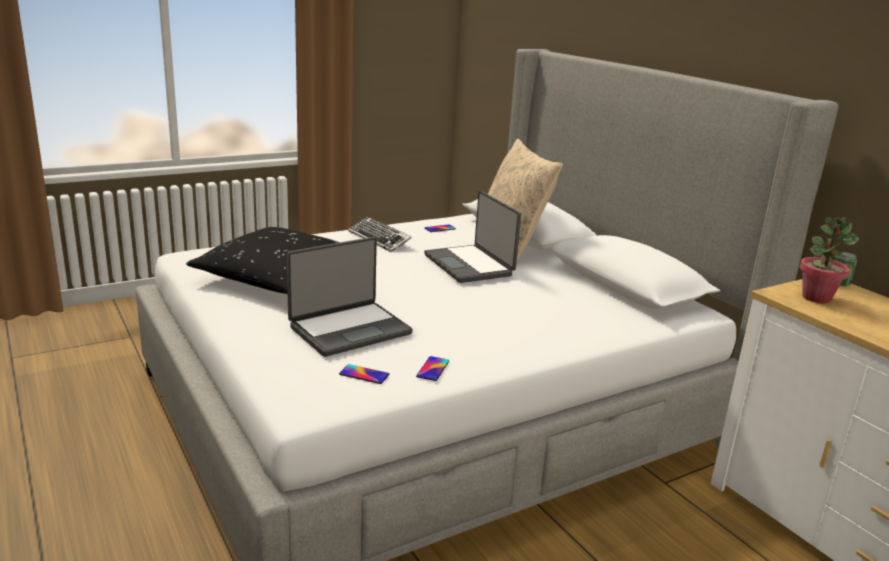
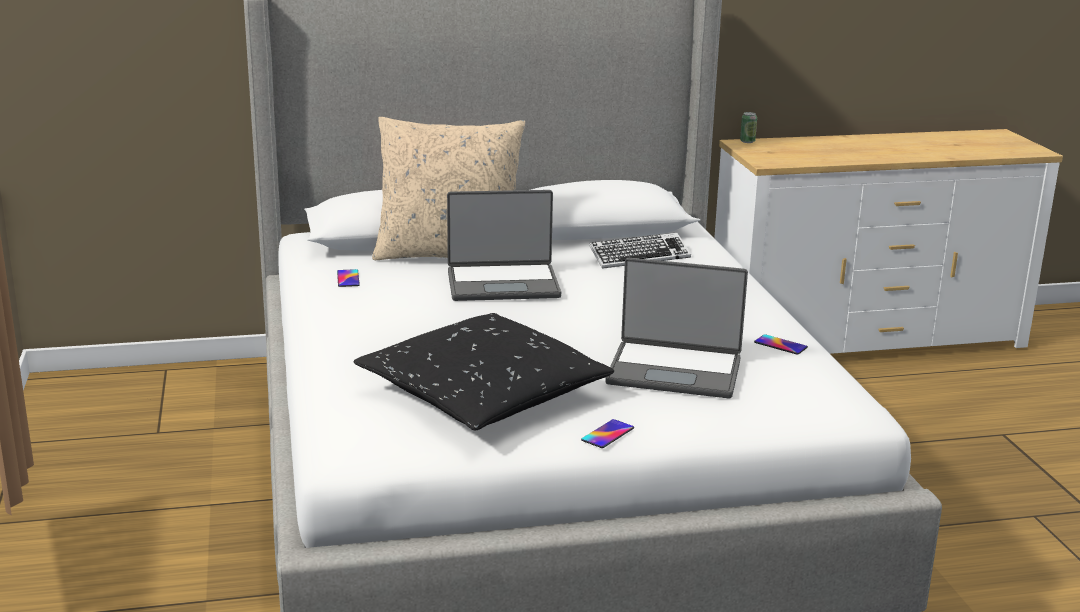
camera: 70 degrees left, 0 degrees up
laptop [287,237,413,357] -> laptop turned 120 degrees clockwise [605,258,748,398]
phone [339,364,389,384] -> phone moved to [581,419,634,448]
keyboard [348,217,412,252] -> keyboard moved to [589,233,691,269]
potted plant [800,217,859,303] -> none

